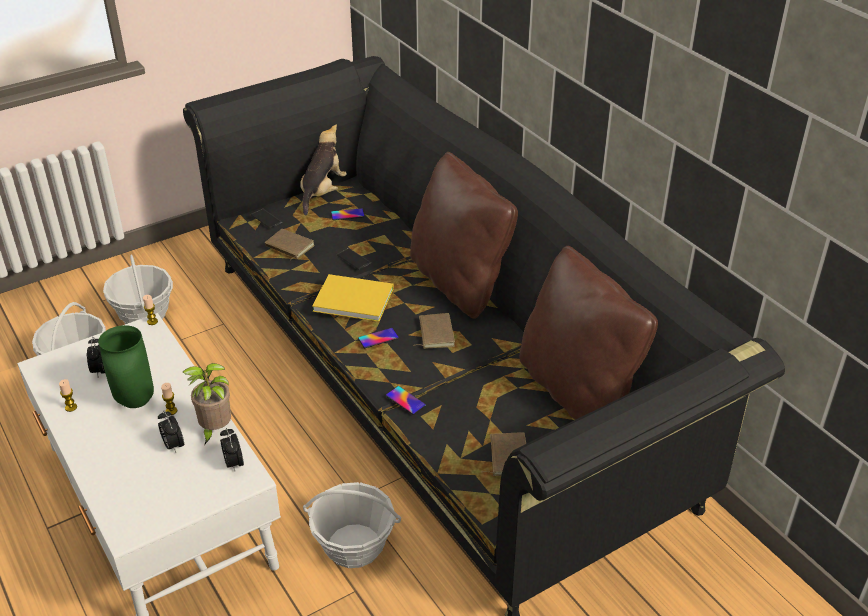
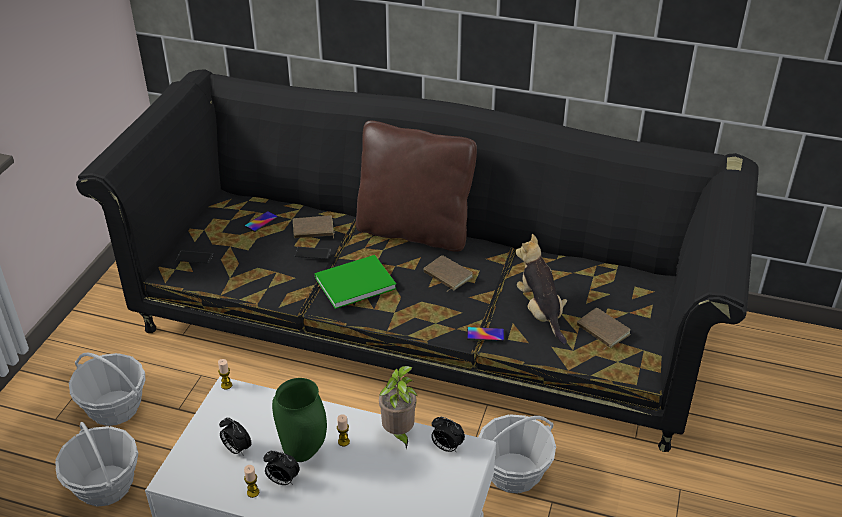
camera: 40 degrees left, 0 degrees up
alarm clock [158,411,184,453] -> alarm clock moved to [263,450,300,485]
brown book [265,229,315,261] -> brown book moved to [293,215,335,238]
plush toy [300,125,347,216] -> plush toy moved to [516,234,567,344]
yellow book [312,274,394,322] -> green book [315,255,396,309]
phone [358,328,399,348] -> none
brown pillow [519,246,658,420] -> none

